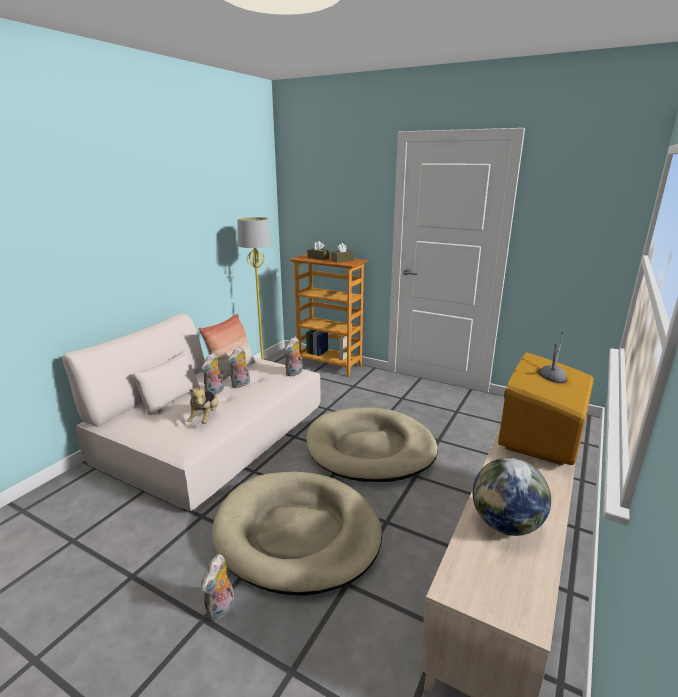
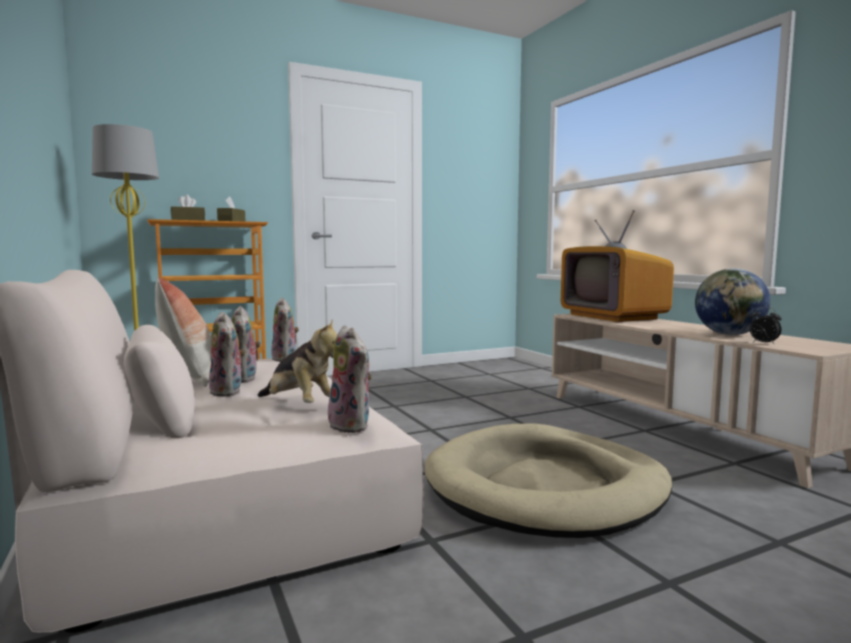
camera: 55 degrees left, 15 degrees down
plush toy [201,554,234,622] -> plush toy moved to [328,325,372,433]
beige dog bed [306,407,438,482] -> none
none -> alarm clock [749,307,782,345]

